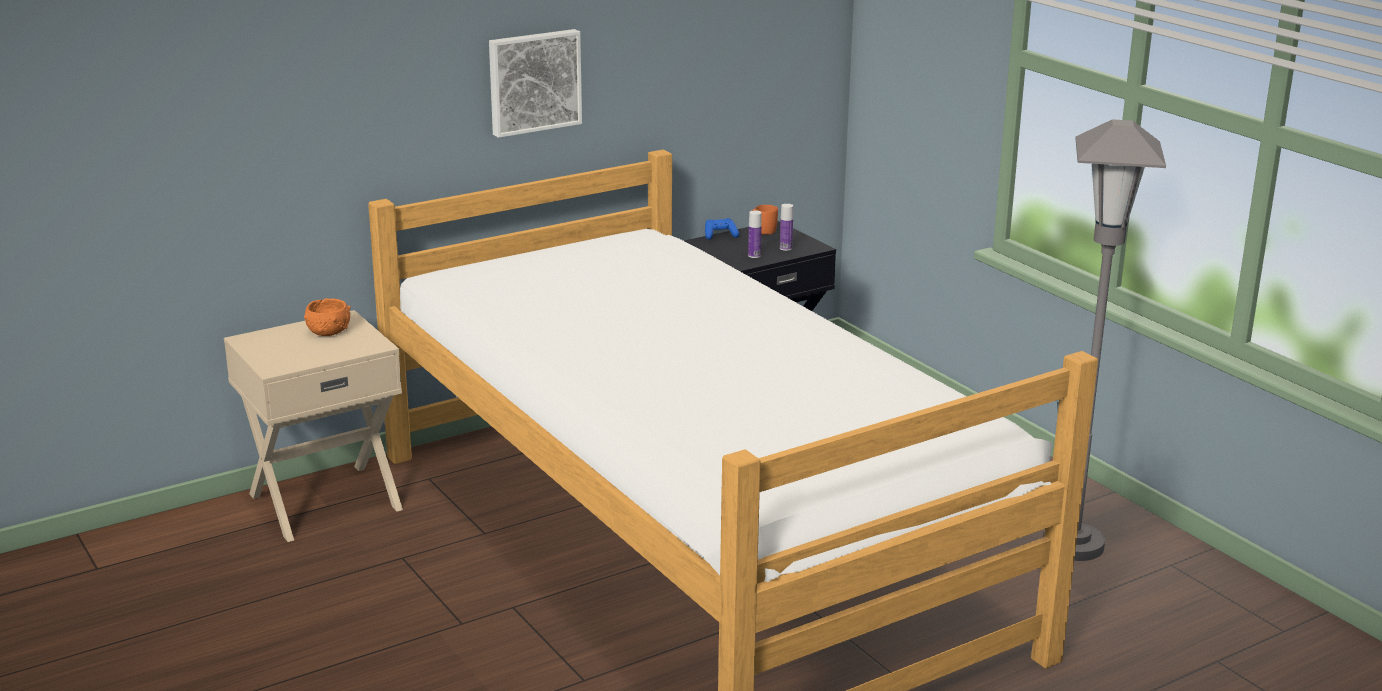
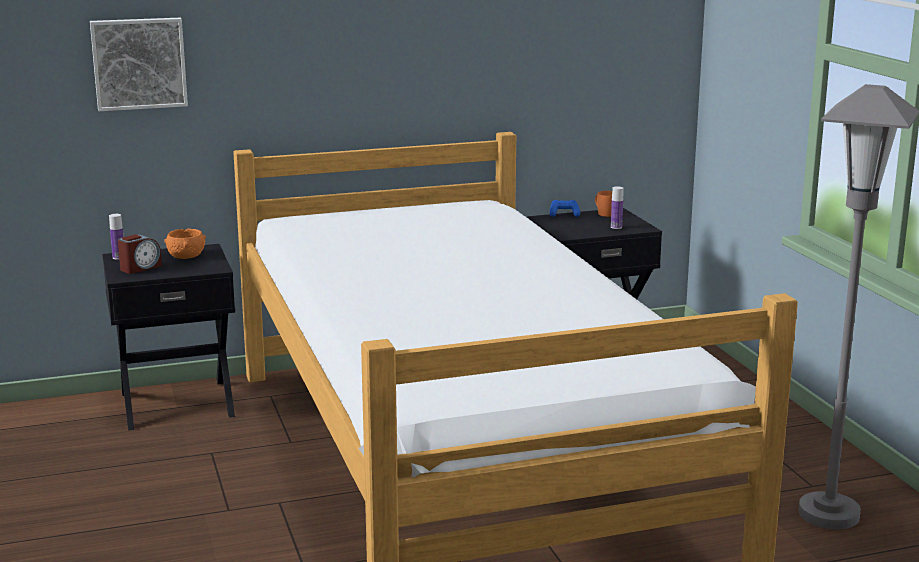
camera: 15 degrees right, 5 degrees down
beige nightstand [224,310,403,542] -> black nightstand [102,244,235,431]
picture [489,29,582,138] -> picture moved to [90,18,188,111]
bottle [748,210,762,258] -> bottle moved to [109,214,123,260]
none -> alarm clock [118,234,162,274]

